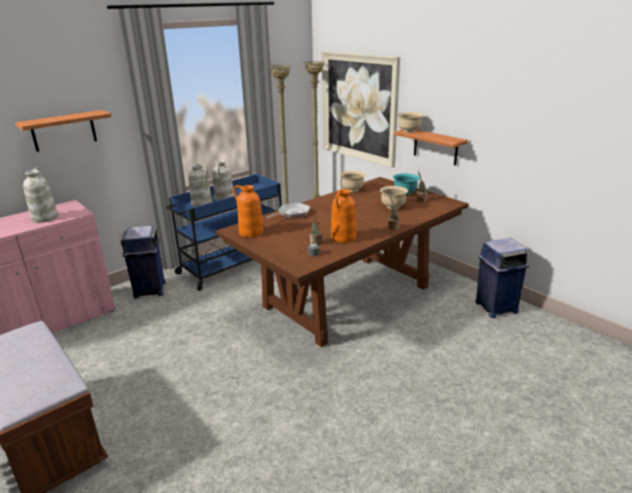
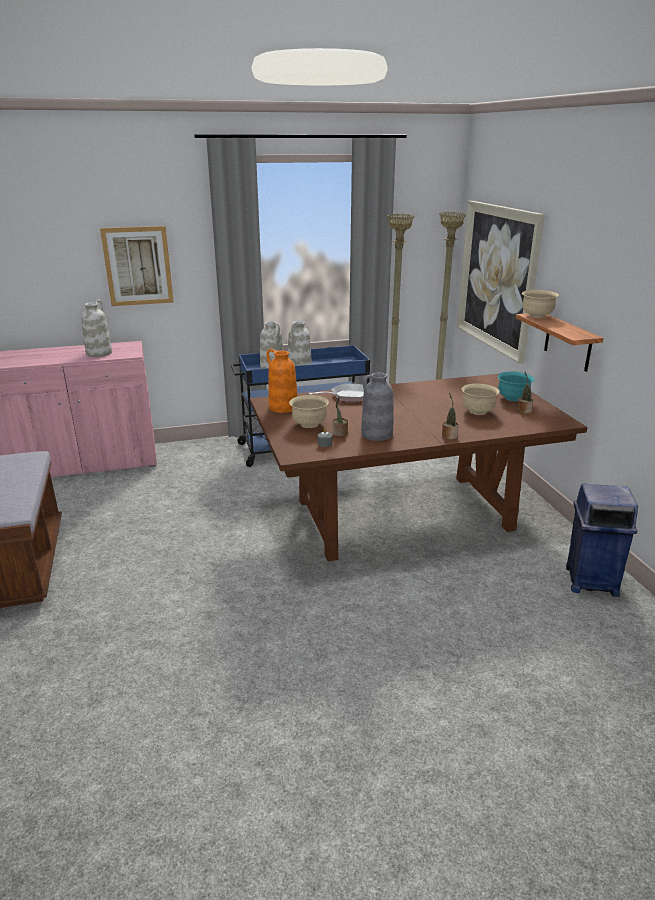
camera: 25 degrees right, 0 degrees up
shelf [15,110,112,152] -> picture [100,226,174,306]
blue trash can [121,226,165,299] -> none
orange vase [331,189,356,243] -> grey vase [361,373,393,441]
beige bowl [340,171,366,192] -> beige bowl moved to [289,395,329,428]

